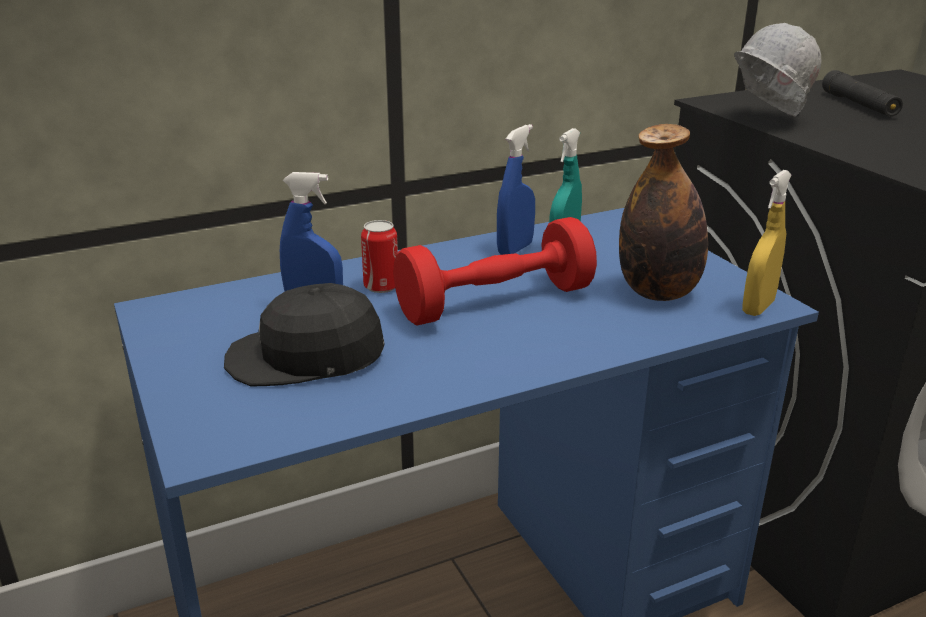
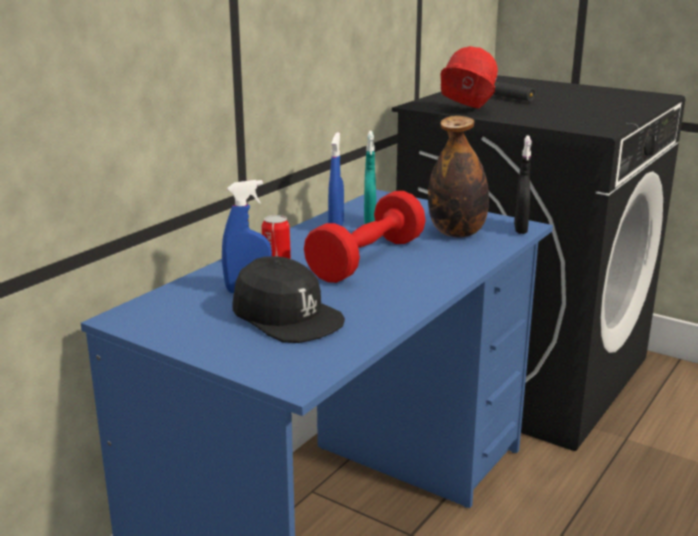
camera: 30 degrees left, 5 degrees down
black cap [224,283,385,387] -> black cap turned 105 degrees counterclockwise [232,256,345,343]
white hard hat [734,23,821,117] -> red hard hat [440,46,498,109]
yellow spray bottle [742,170,792,316] -> black spray bottle [514,136,532,234]

